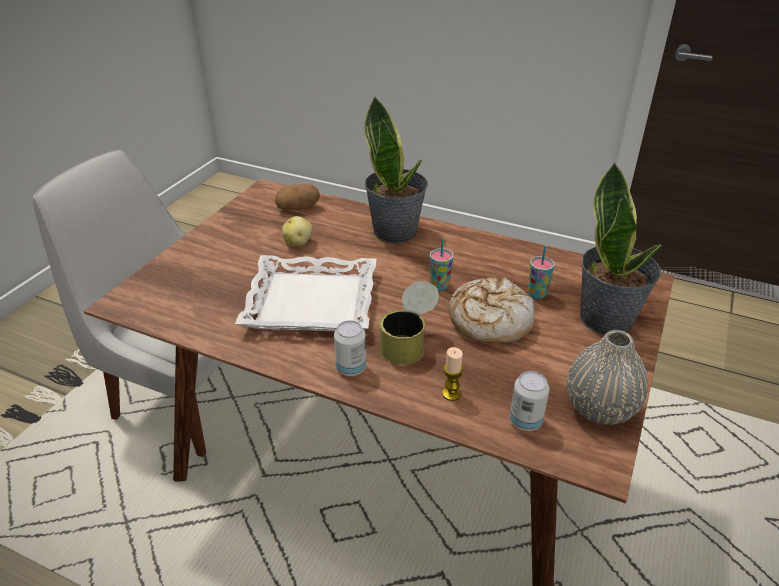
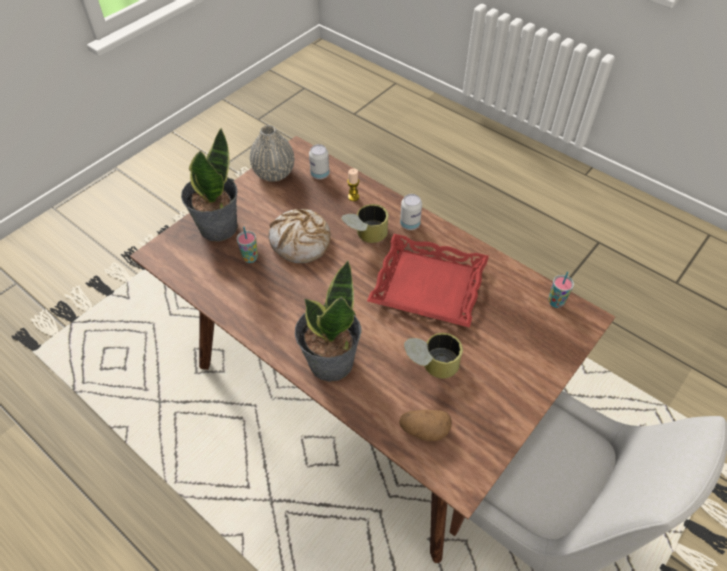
camera: 165 degrees left, 15 degrees up
white tray [235,255,377,331] -> red tray [367,234,489,328]
potato [282,216,313,247] -> can [404,333,463,378]
cup [430,238,453,291] -> cup moved to [548,272,574,308]

